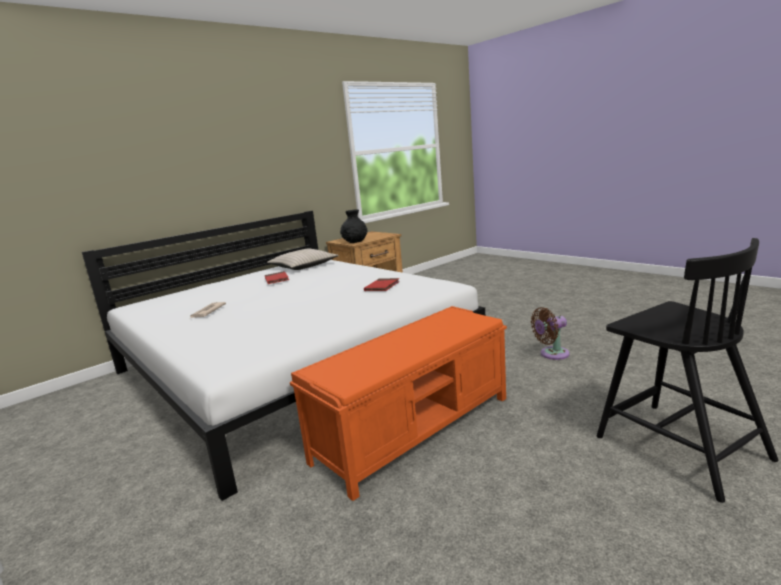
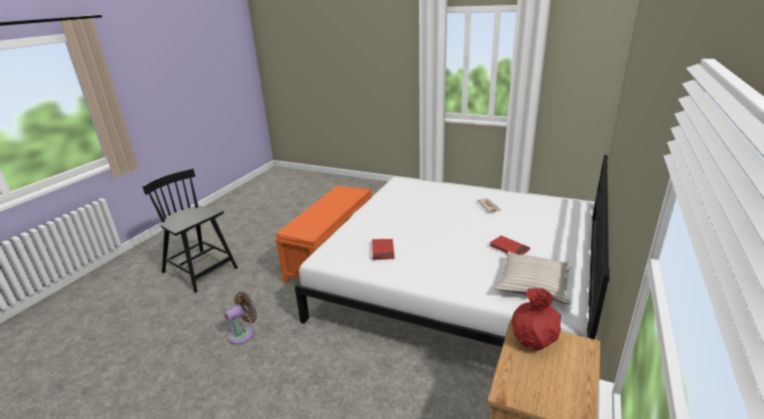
camera: 155 degrees right, 10 degrees up
black vase [340,210,367,243] -> red vase [512,288,561,350]

